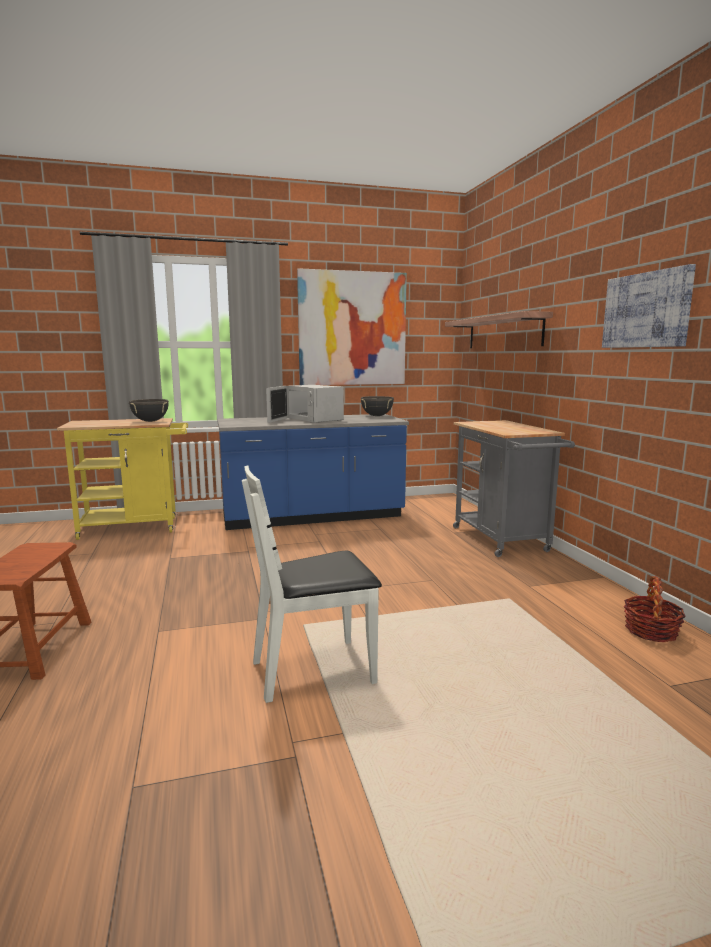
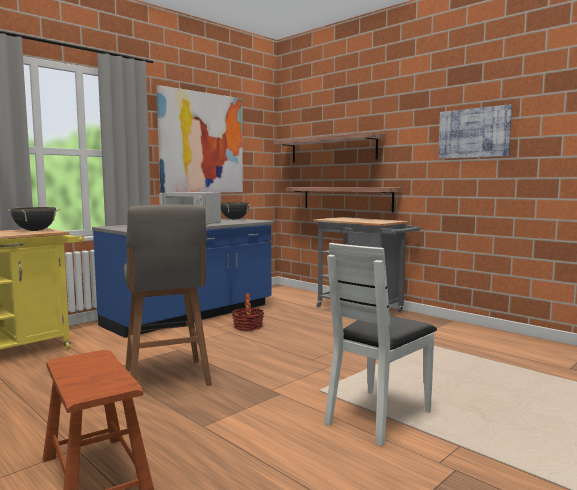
camera: 30 degrees left, 5 degrees down
basket [624,576,686,642] -> basket moved to [232,293,264,331]
none -> grey stool [124,204,212,386]
none -> shelf [286,187,402,212]

